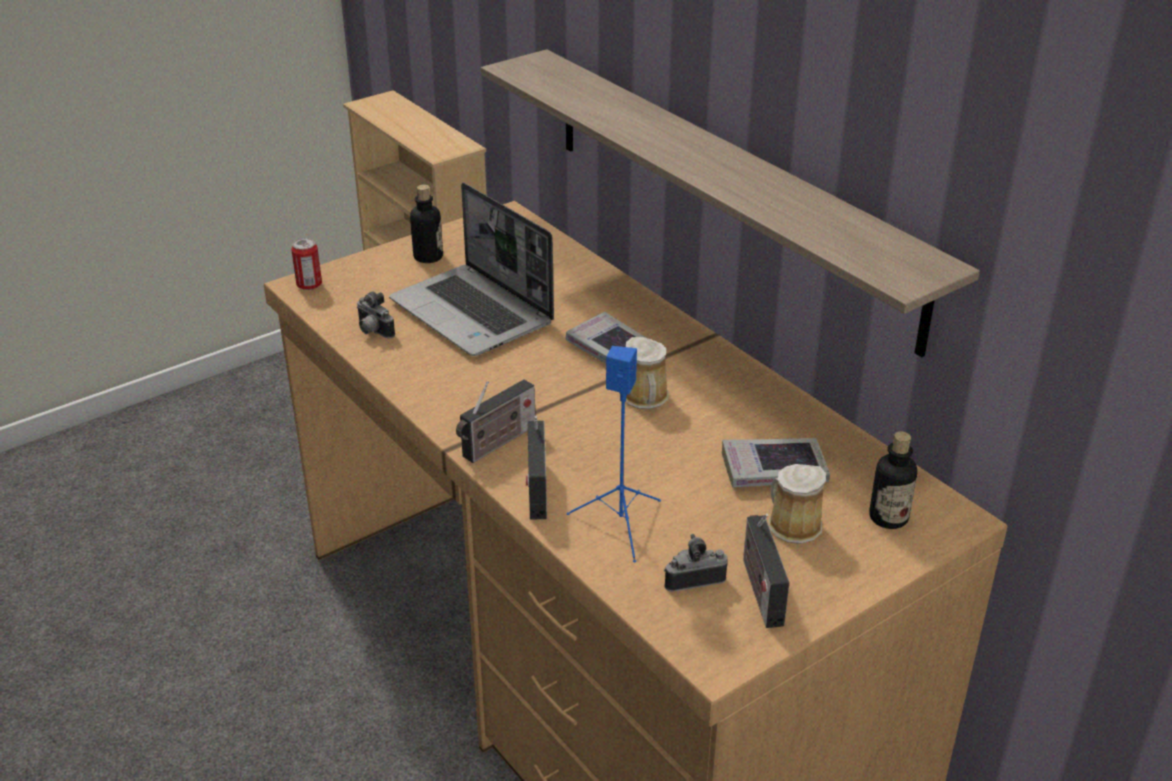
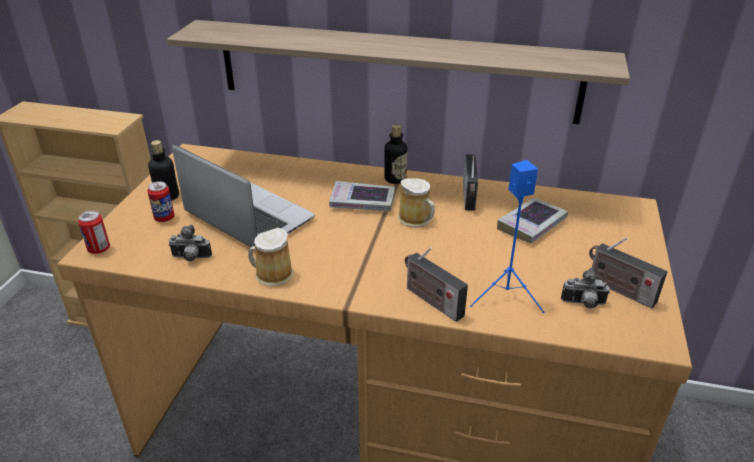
camera: 40 degrees left, 0 degrees up
laptop [389,183,554,356] -> laptop turned 150 degrees counterclockwise [172,144,315,247]
radio [456,380,535,463] -> radio moved to [463,154,478,211]
camera [664,534,728,592] -> camera turned 120 degrees counterclockwise [561,268,610,308]
mug [768,464,826,544] -> mug moved to [248,228,293,286]
bottle [869,431,917,529] -> bottle moved to [384,125,408,184]
none -> can [147,181,175,222]

